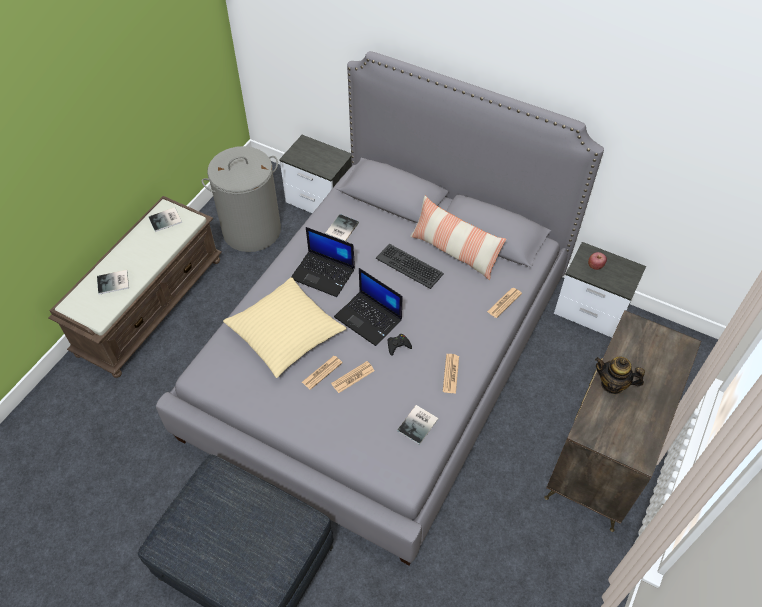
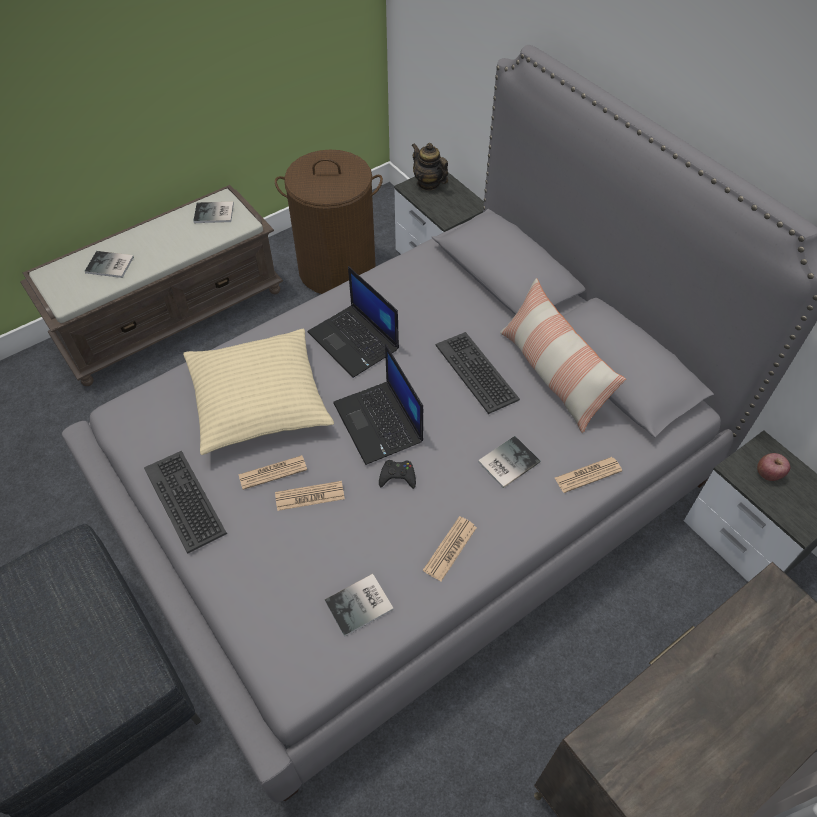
camera: 25 degrees right, 0 degrees up
grey laundry basket [202,146,281,252] -> brown laundry basket [275,149,383,294]
book [325,214,359,241] -> book moved to [478,436,540,488]
teapot [595,357,645,395] -> teapot moved to [411,143,448,191]
none -> keyboard [144,451,227,554]

